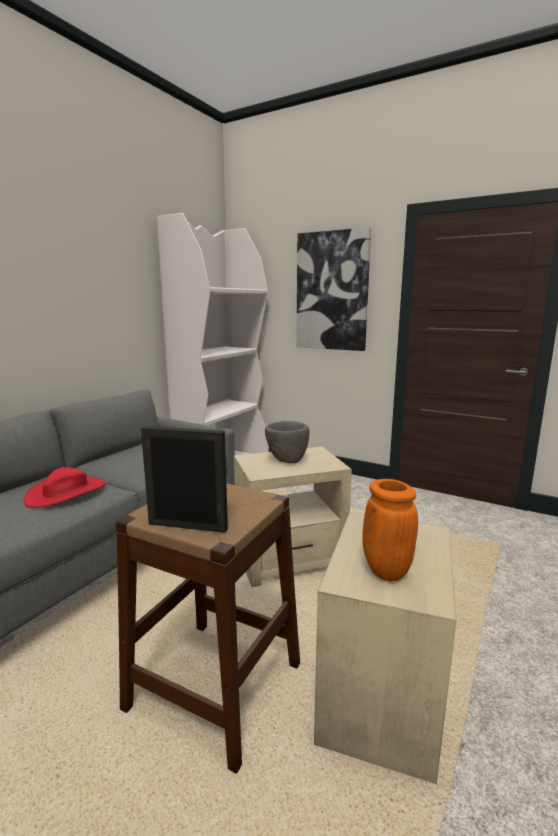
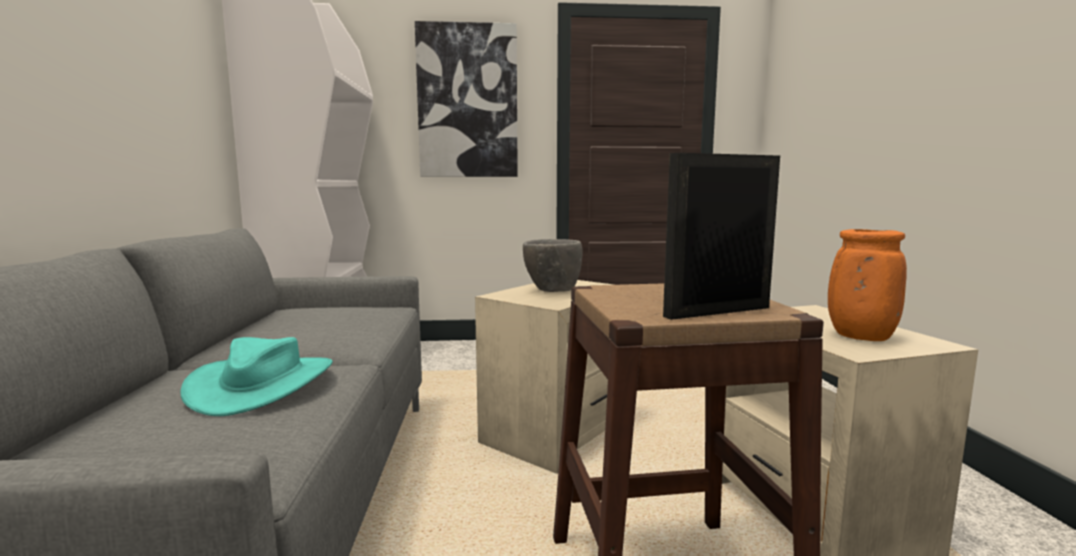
camera: 35 degrees left, 5 degrees down
red hat [24,467,106,508] -> turquoise hat [180,337,333,416]

